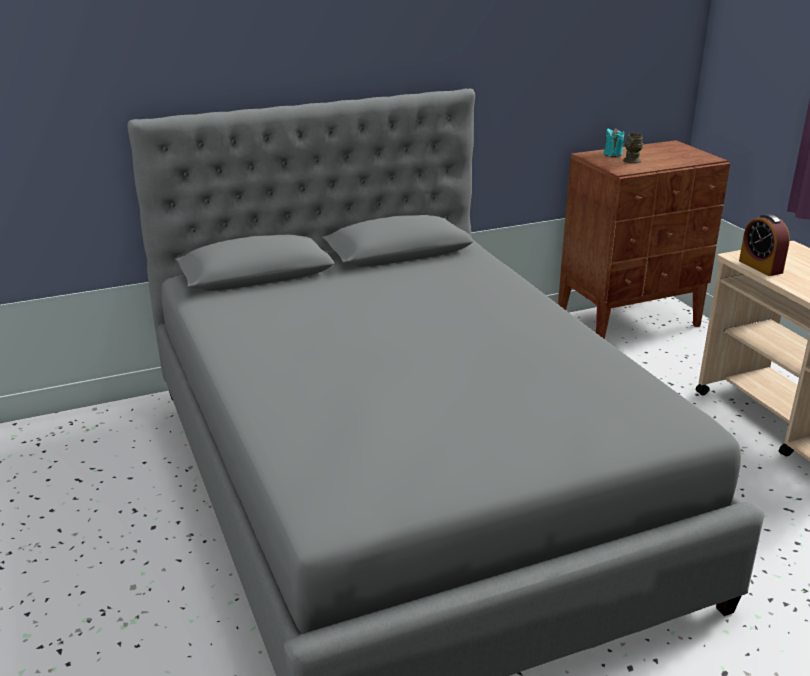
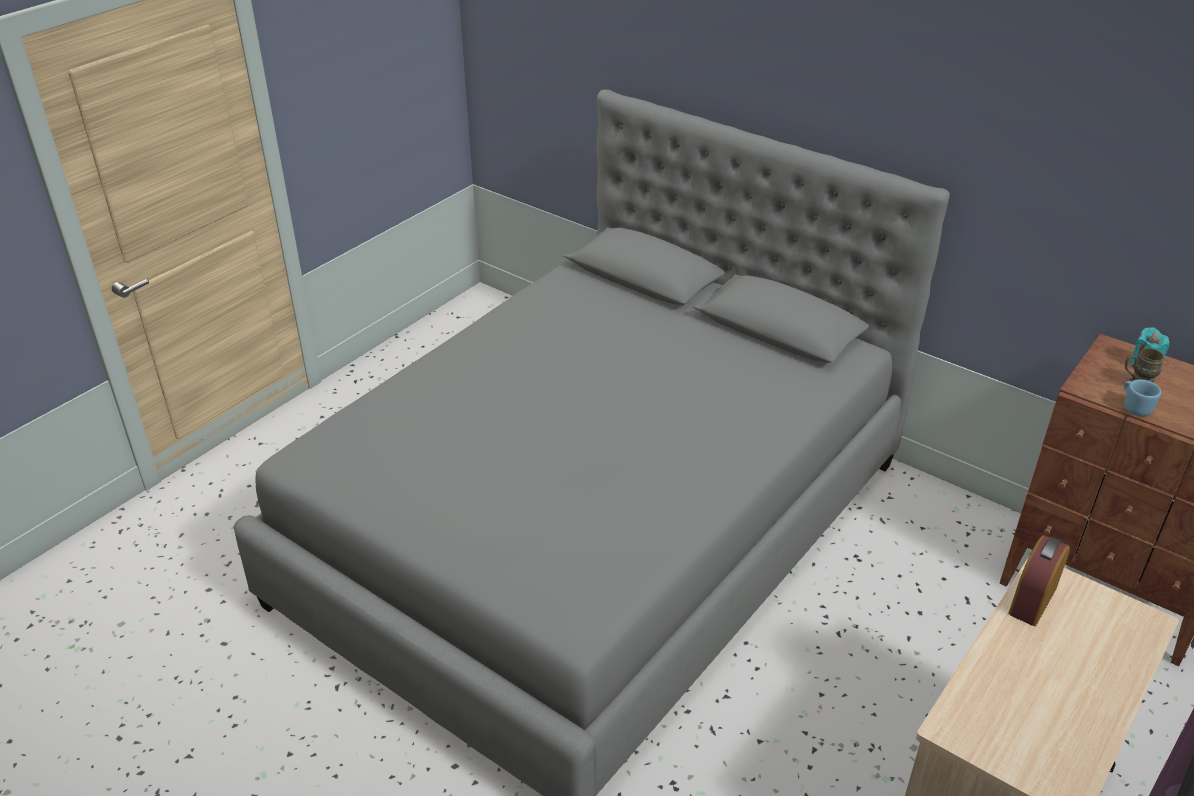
camera: 60 degrees right, 10 degrees up
none -> blue mug [1124,380,1161,416]

